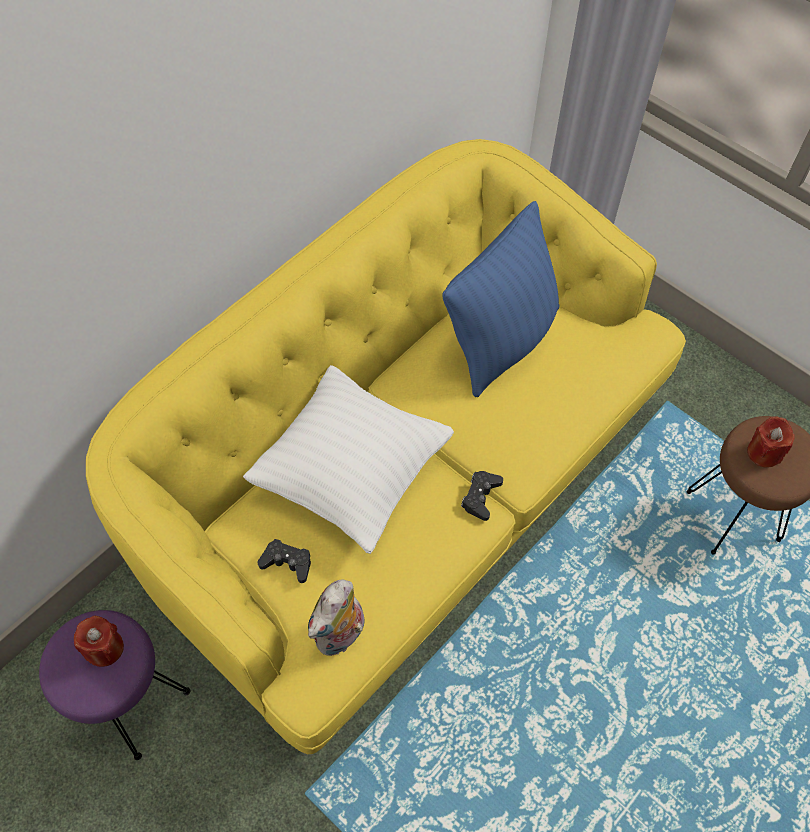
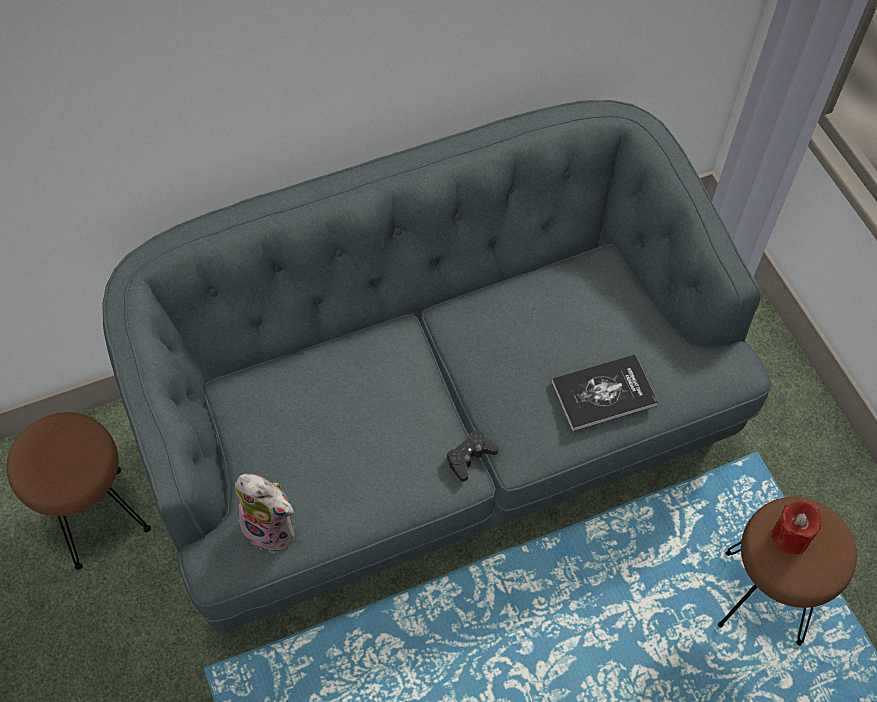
camera: 25 degrees right, 0 degrees up
purple stool [39,610,190,760] -> brown stool [7,412,151,570]
red candle [74,616,124,667] -> none
yellow sofa [86,139,686,754] -> grey sofa [102,100,772,632]
white pillow [243,365,454,554] -> none
black game controller [257,539,311,583] -> none
plush toy [308,580,364,656] -> plush toy turned 120 degrees counterclockwise [235,474,295,553]
blue pillow [442,201,559,397] -> none
none -> book [551,355,658,431]

